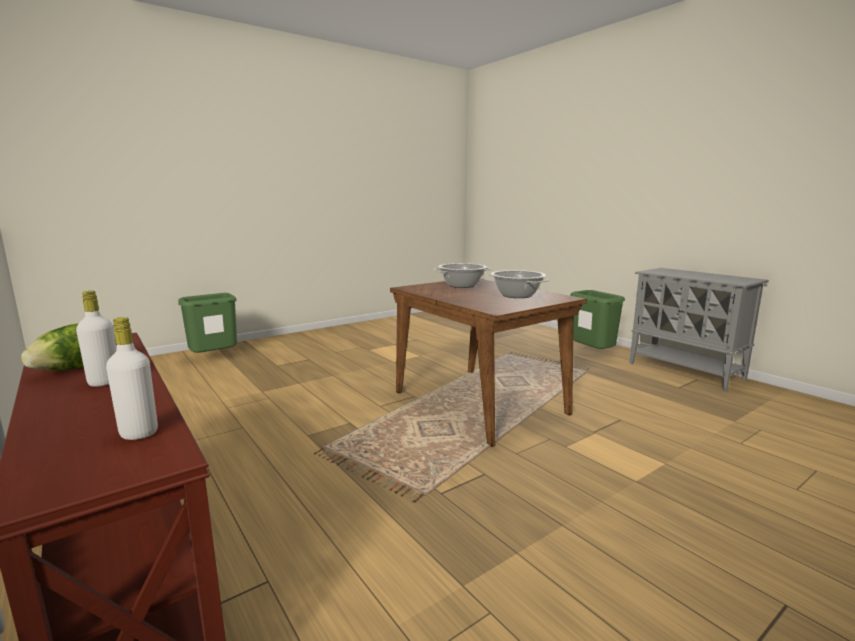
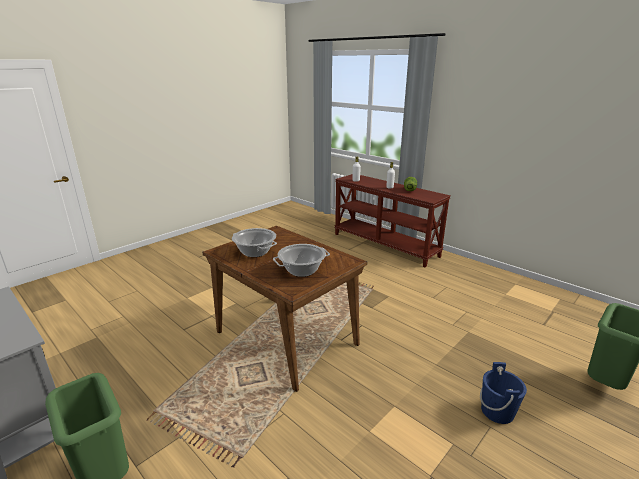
camera: 170 degrees right, 10 degrees up
none -> blue bucket [480,362,527,424]

